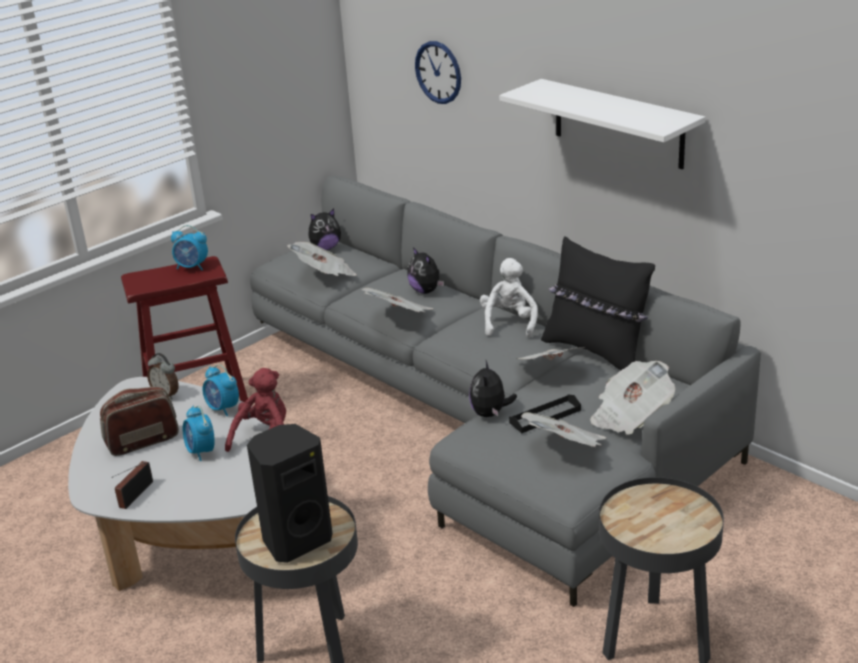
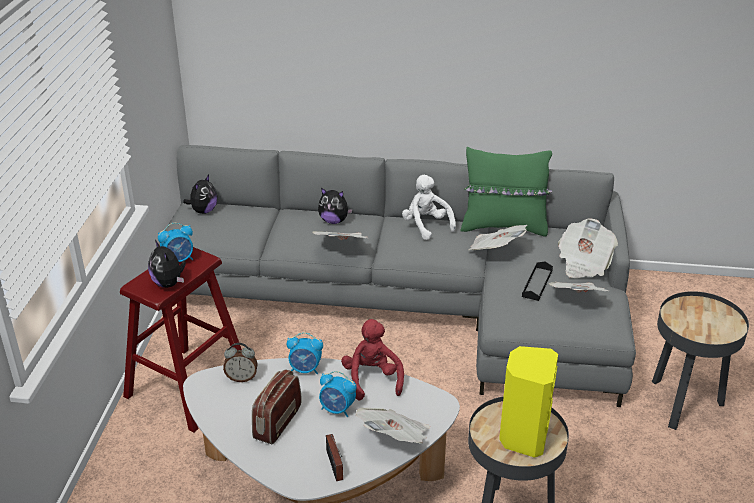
camera: 40 degrees left, 5 degrees up
black speaker [247,424,333,563] -> yellow speaker [499,346,558,458]
newspaper [287,242,357,276] -> newspaper moved to [356,408,430,444]
wall clock [415,41,461,104] -> none
plush toy [469,359,517,417] -> plush toy moved to [148,240,186,288]
white shelf [499,79,705,169] -> none
black pillow [541,236,655,370] -> green pillow [461,147,552,236]

